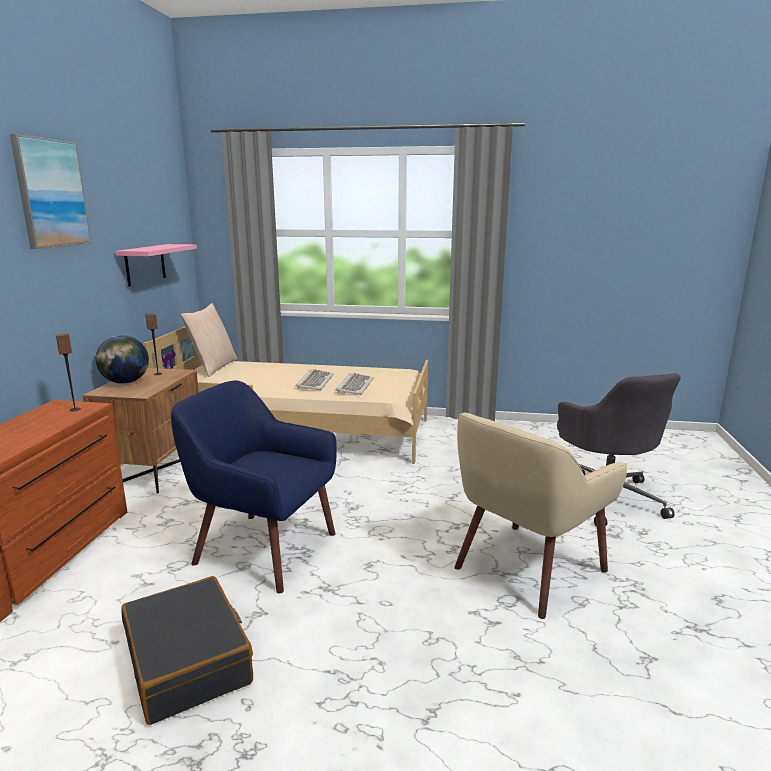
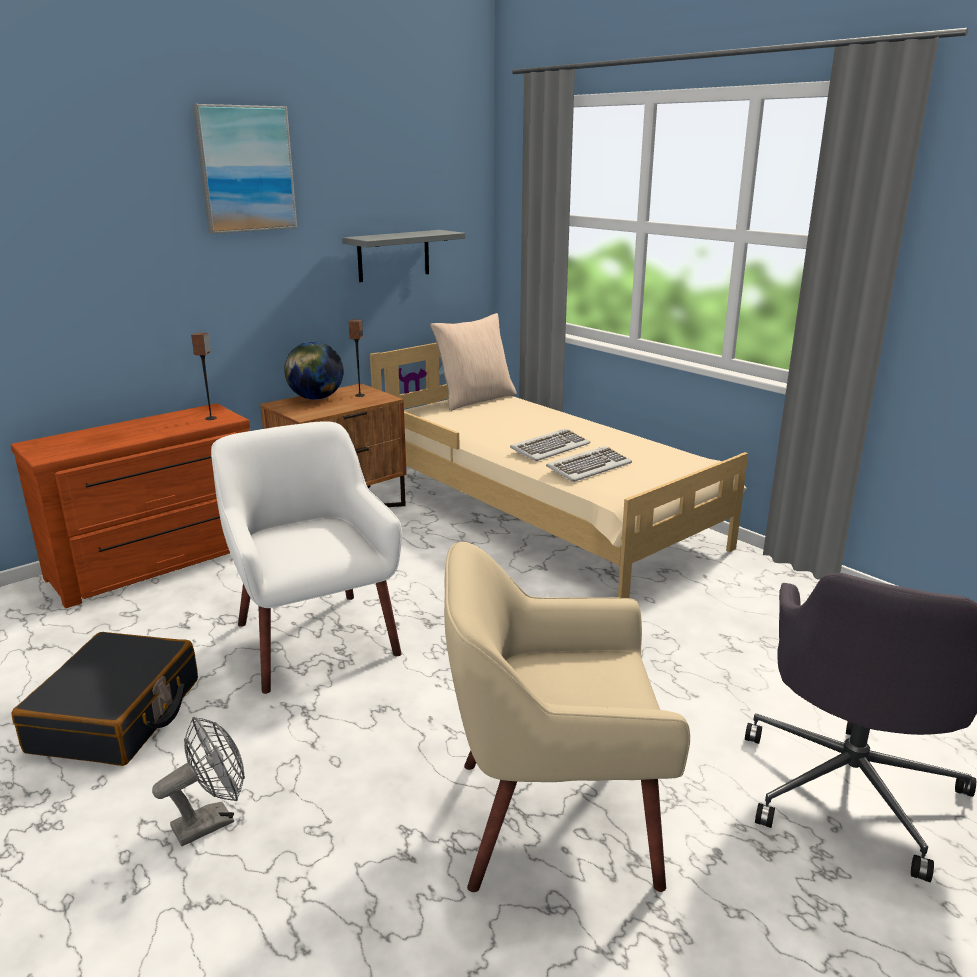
camera: 40 degrees right, 5 degrees up
pink shelf [115,244,197,286] -> grey shelf [342,230,465,282]
blue armchair [171,380,337,593] -> white armchair [211,422,402,694]
none -> grey fan [152,717,245,846]

